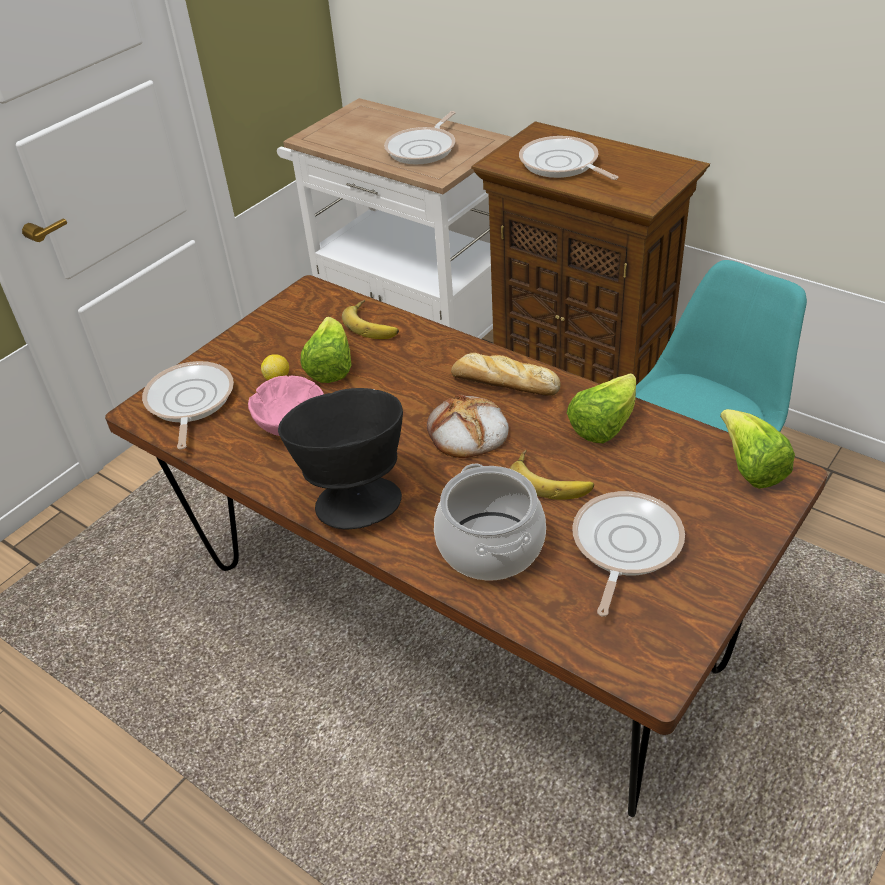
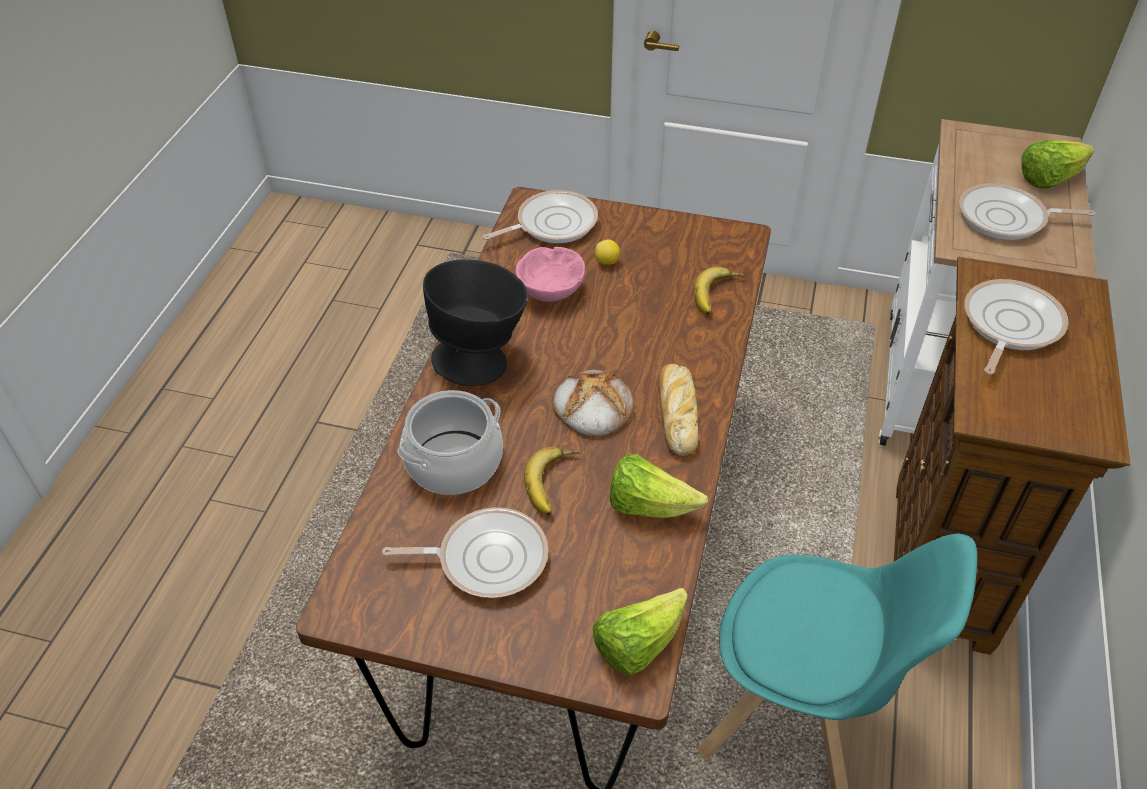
camera: 65 degrees right, 5 degrees up
lettuce [300,317,351,383] -> lettuce moved to [1022,140,1094,189]

